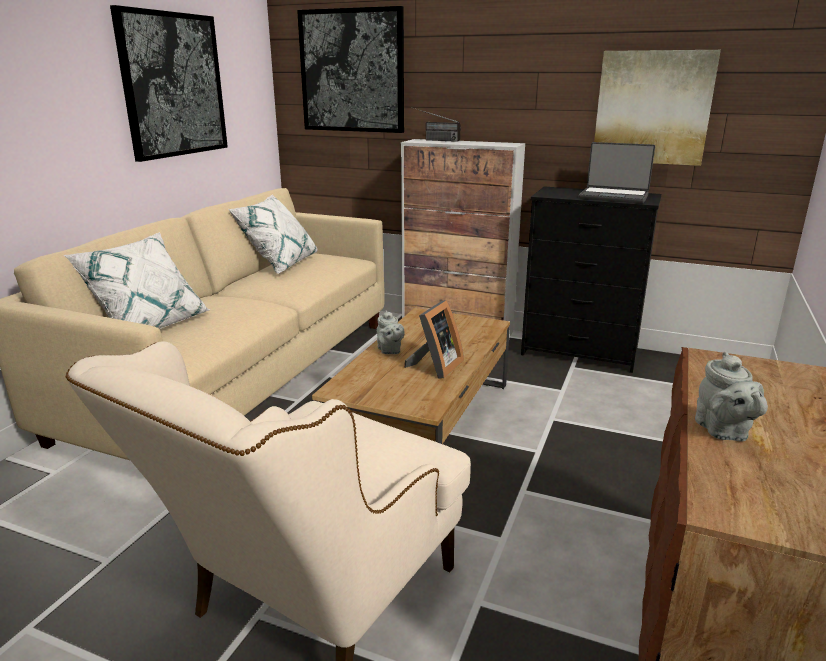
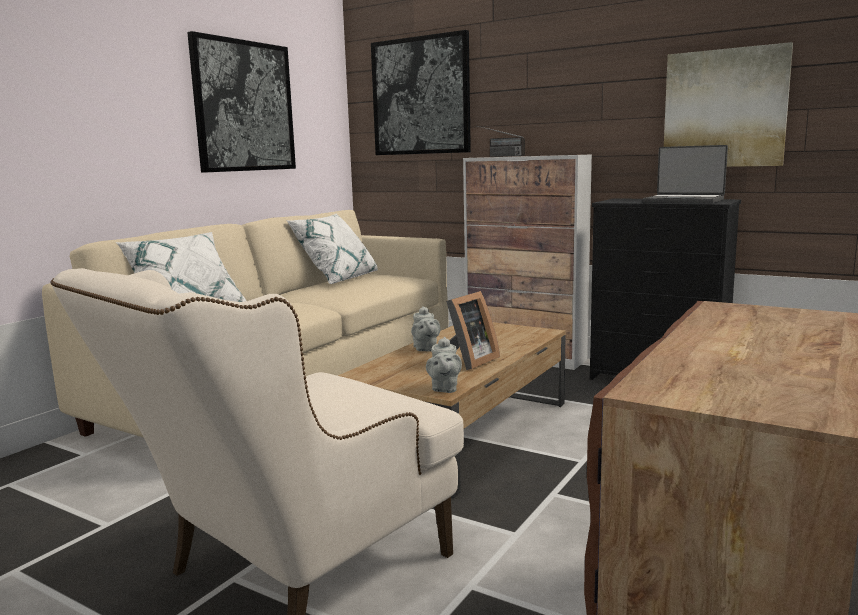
camera: 10 degrees right, 10 degrees down
grey teapot [695,351,768,441] -> grey teapot moved to [426,337,462,393]

